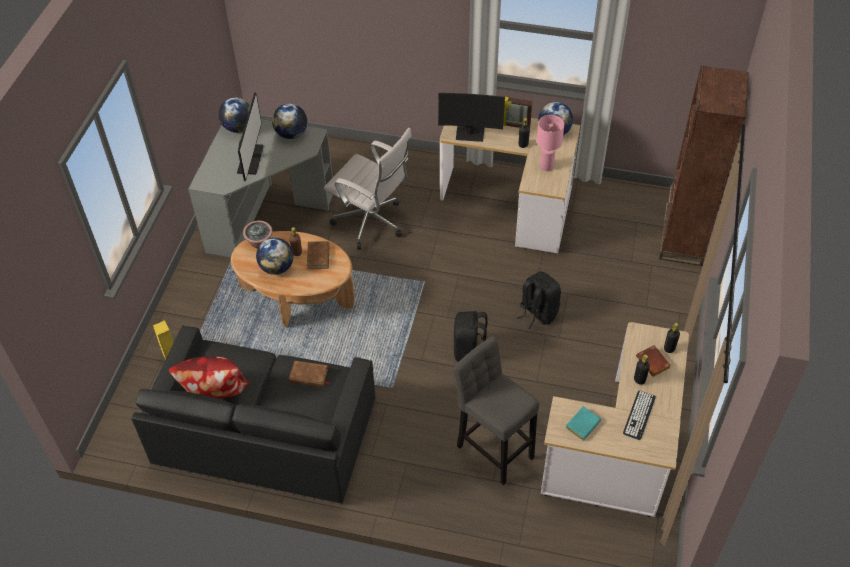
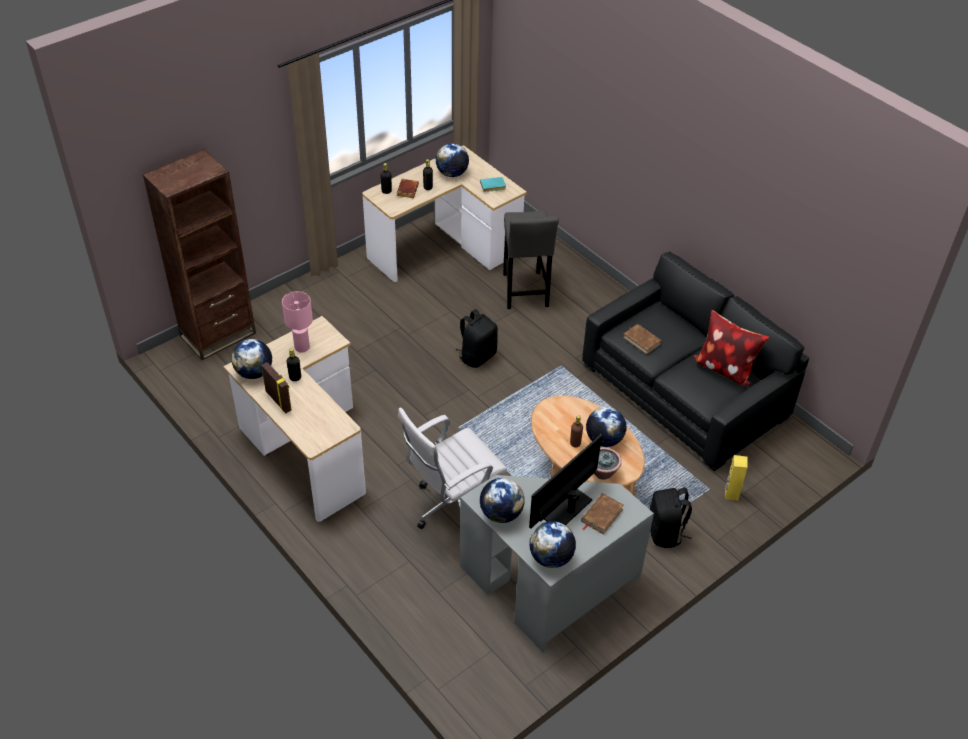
camera: 145 degrees left, 5 degrees down
brown book [307,241,330,270] -> brown book moved to [581,493,624,534]
white office chair [324,128,412,250] -> white office chair turned 105 degrees counterclockwise [398,407,507,529]
monitor [438,93,505,142] -> none
black backpack [517,271,561,329] -> black backpack moved to [650,488,692,548]
keyboard [623,390,656,440] -> globe [436,143,469,177]

